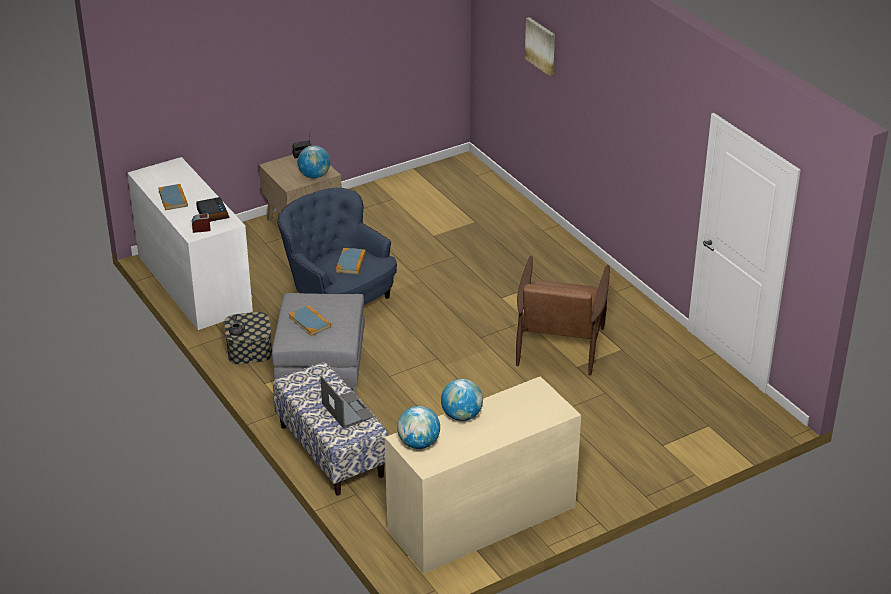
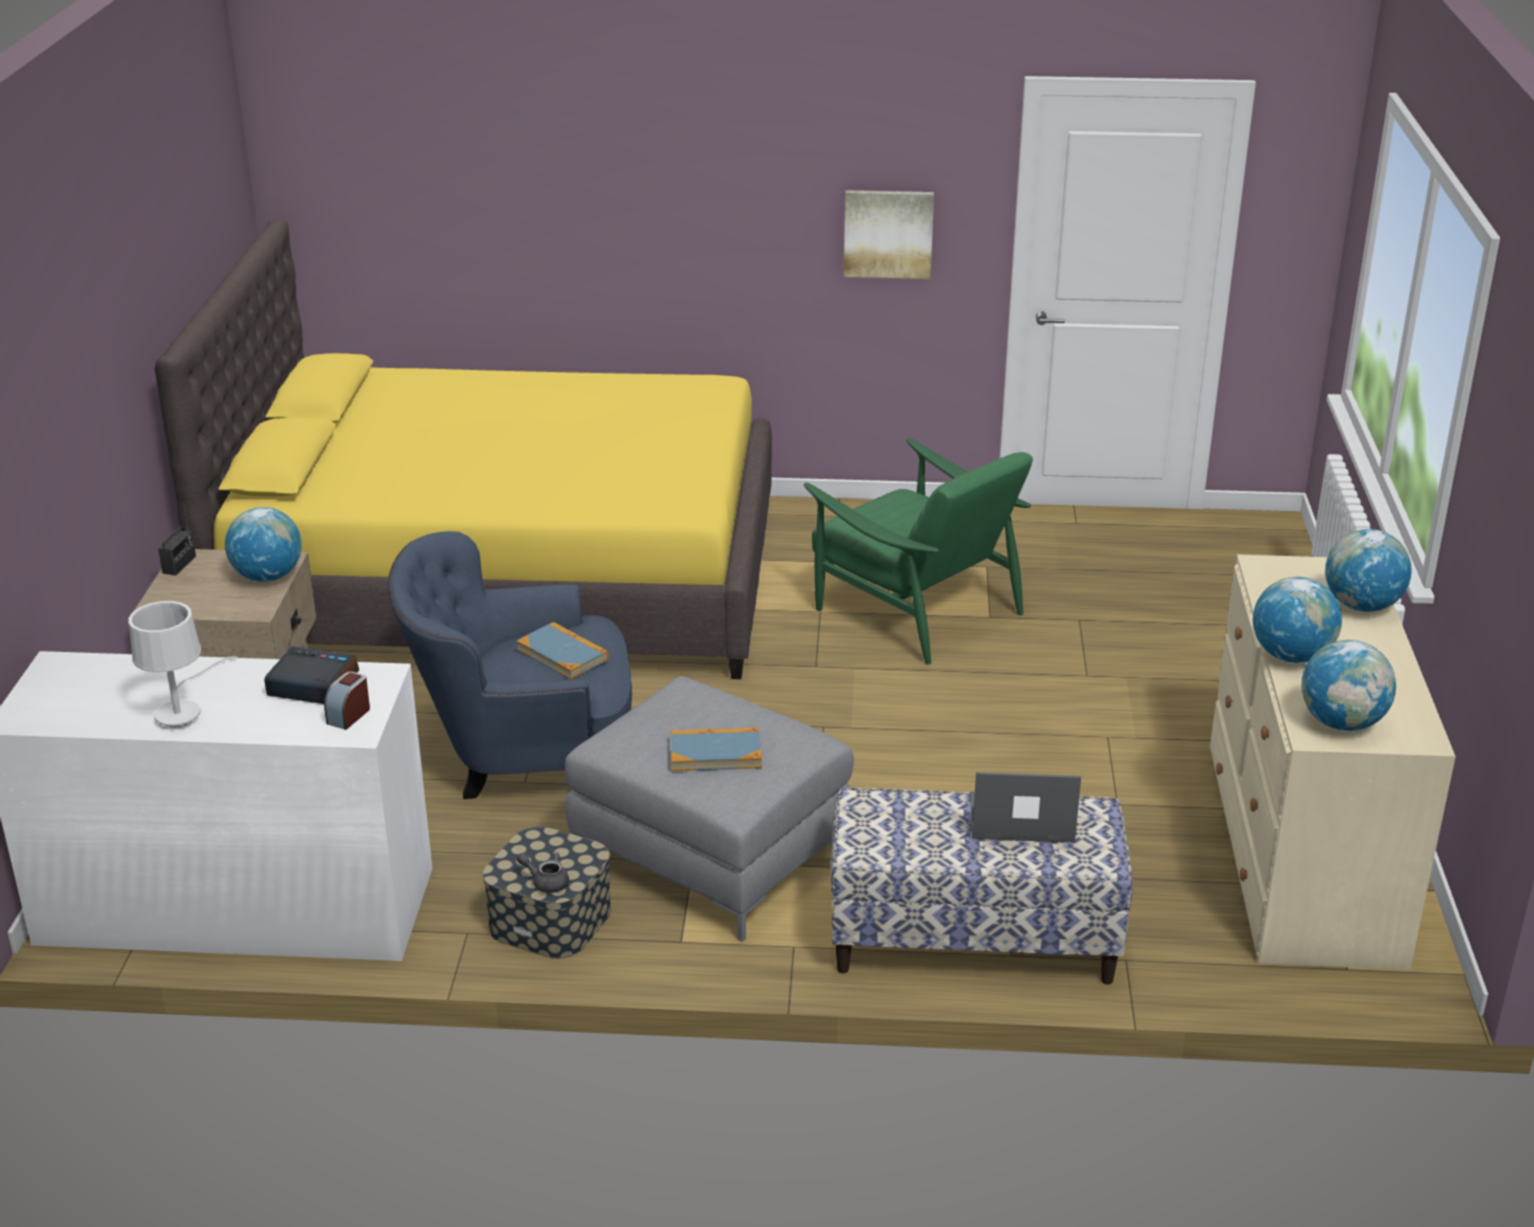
camera: 55 degrees left, 5 degrees down
book [158,184,188,210] -> white table lamp [128,601,237,728]
brown armchair [516,256,610,376] -> green armchair [804,438,1033,665]
picture [525,17,555,76] -> picture moved to [844,190,934,279]
none -> yellow bed [155,218,772,679]
none -> globe [1325,529,1412,612]

